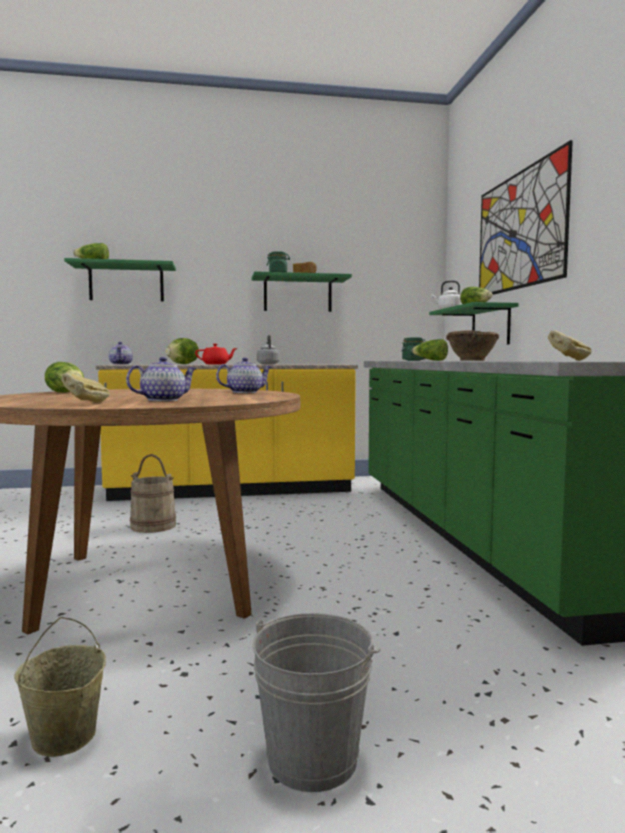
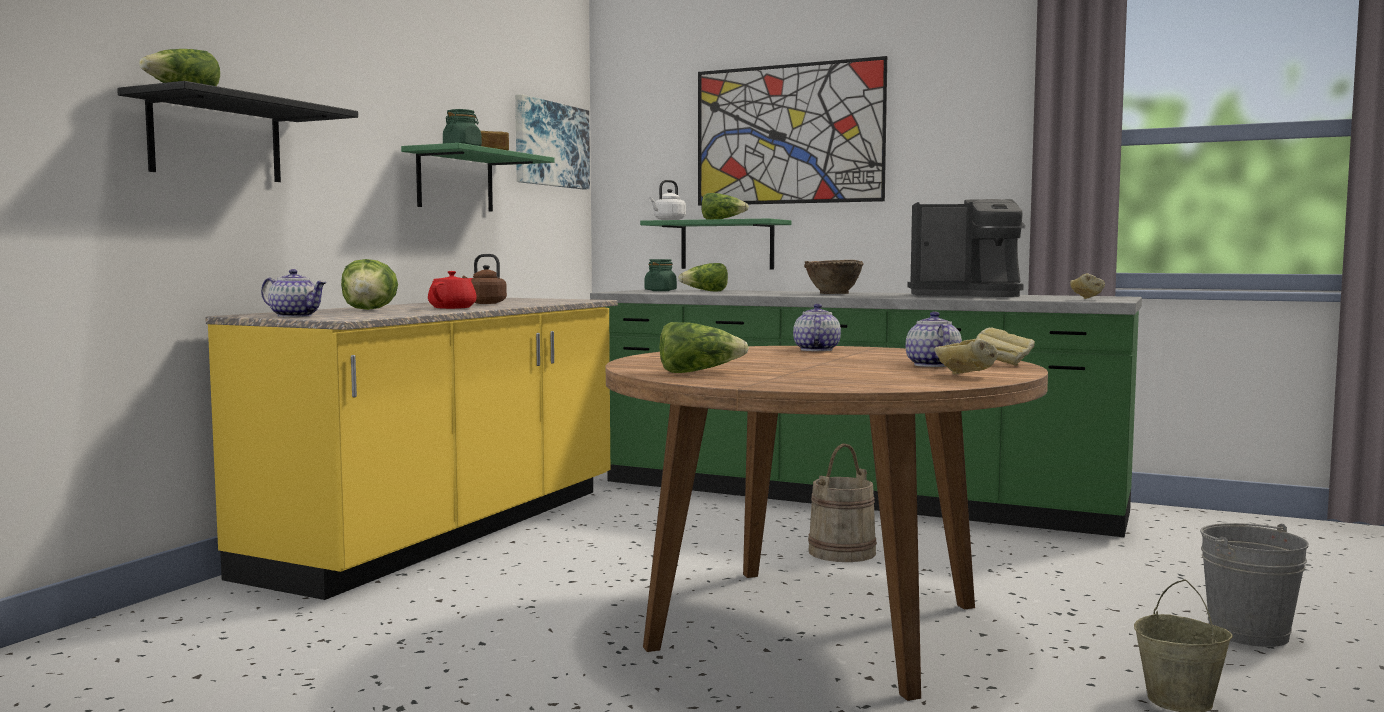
camera: 55 degrees left, 0 degrees up
green shelf [64,258,176,301] -> black shelf [117,81,358,182]
beige bucket [130,454,176,533] -> beige bucket moved to [808,443,877,562]
grey kettle [256,335,280,364] -> brown kettle [462,254,507,304]
none -> picture [515,94,590,189]
none -> coffee machine [907,199,1025,297]
none -> bread [976,328,1035,366]

